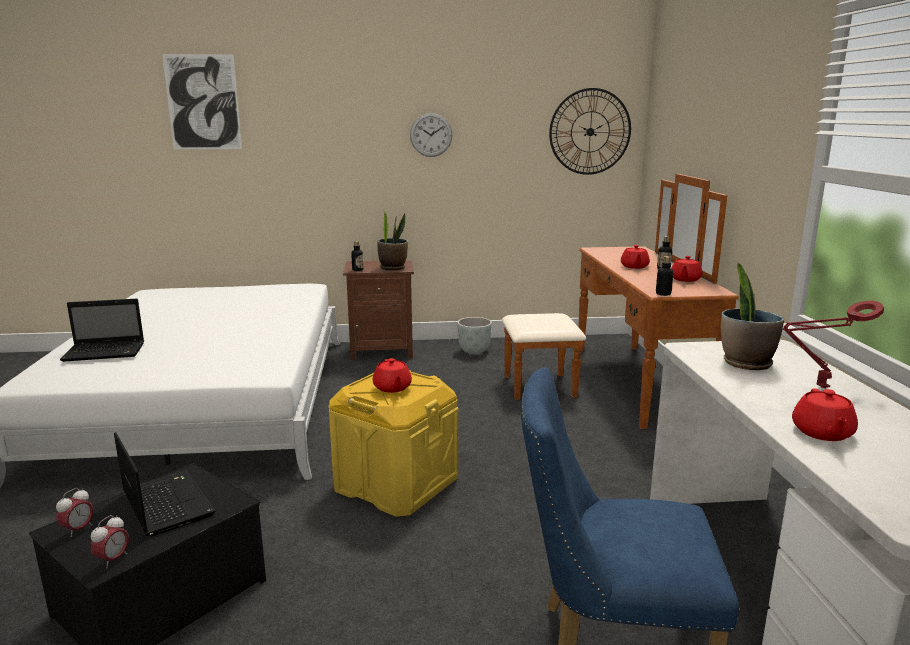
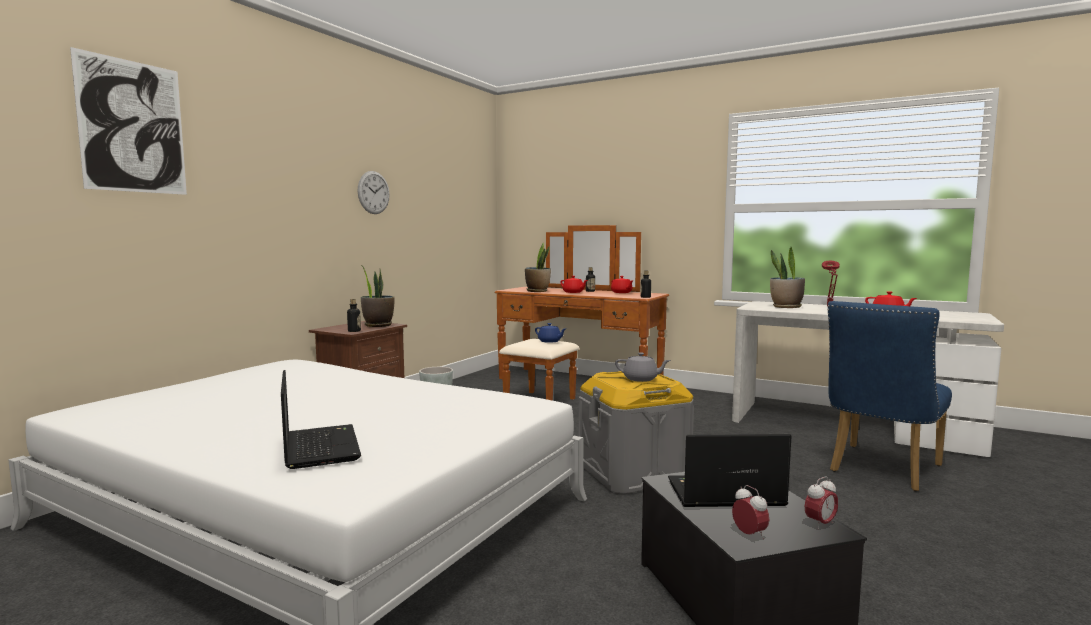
camera: 55 degrees left, 10 degrees down
laptop [60,299,144,362] -> laptop turned 45 degrees counterclockwise [281,370,361,469]
alarm clock [91,515,129,568] -> alarm clock turned 90 degrees clockwise [805,476,838,530]
yellow storage box [329,370,458,517] -> grey storage box [579,371,694,494]
red teapot [373,358,412,393] -> grey teapot [615,352,671,382]
wall clock [549,88,631,175] -> none
none -> potted plant [525,243,551,292]
none -> blue teapot [535,323,566,343]

